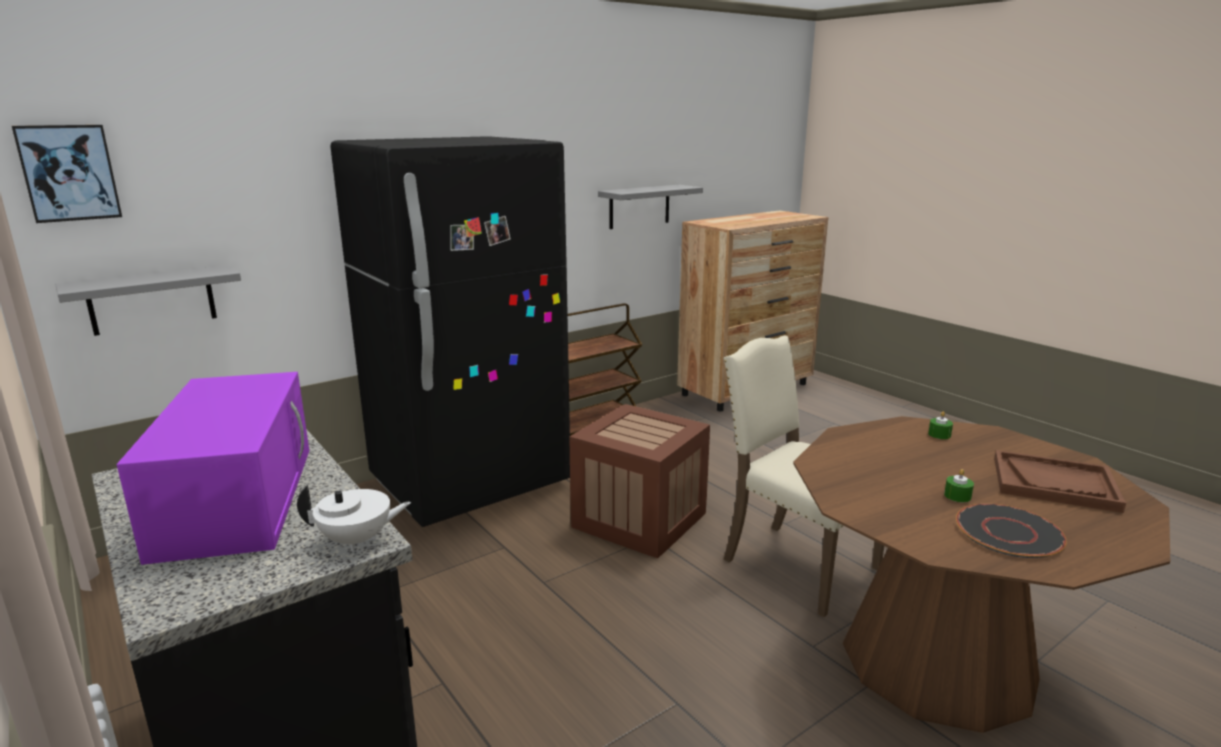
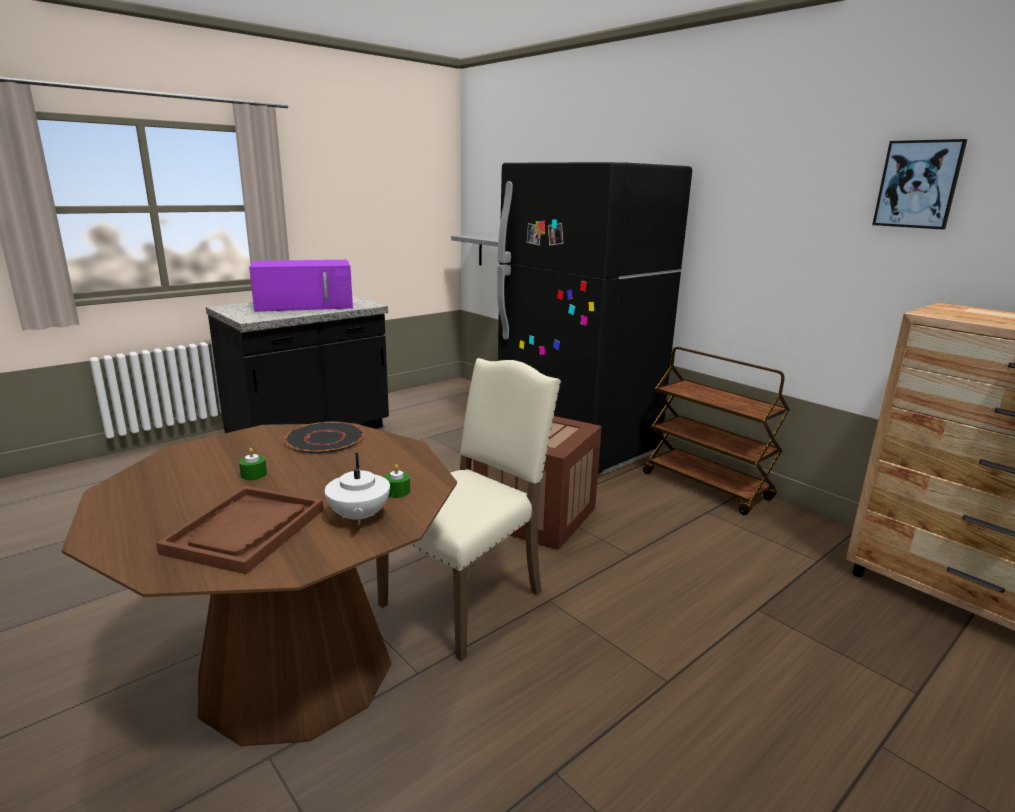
camera: 85 degrees right, 0 degrees up
picture [12,125,122,223] -> picture moved to [872,139,967,229]
white teapot [297,485,411,551] -> white teapot moved to [325,453,390,525]
grey shelf [598,185,703,229] -> none
black plate [956,504,1067,558] -> black plate moved to [284,422,364,454]

